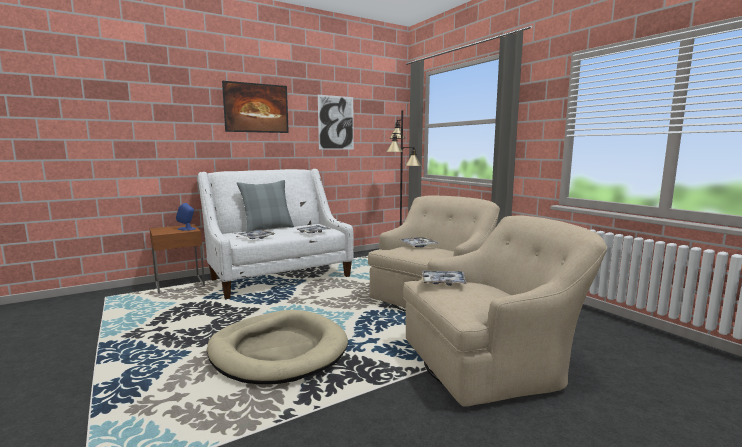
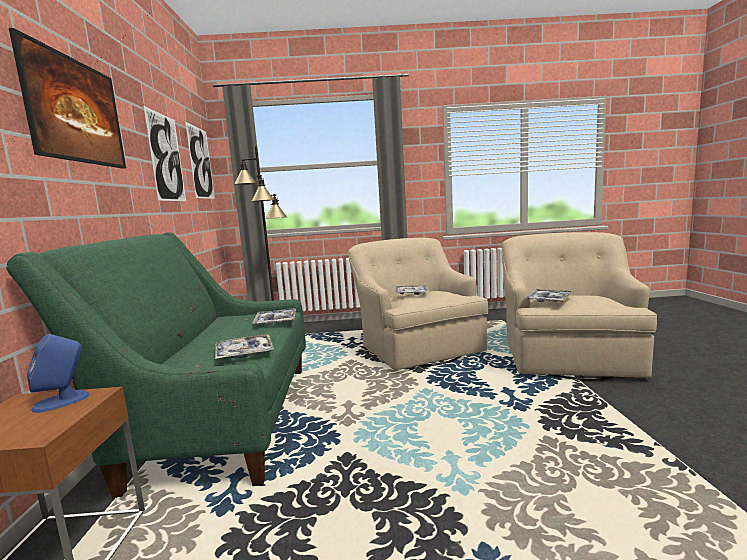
camera: 60 degrees left, 0 degrees up
white sofa [198,169,354,299] -> green sofa [6,232,306,499]
beige dog bed [207,310,348,384] -> none
grey pillow [237,180,294,232] -> none
none -> picture [185,122,215,199]

